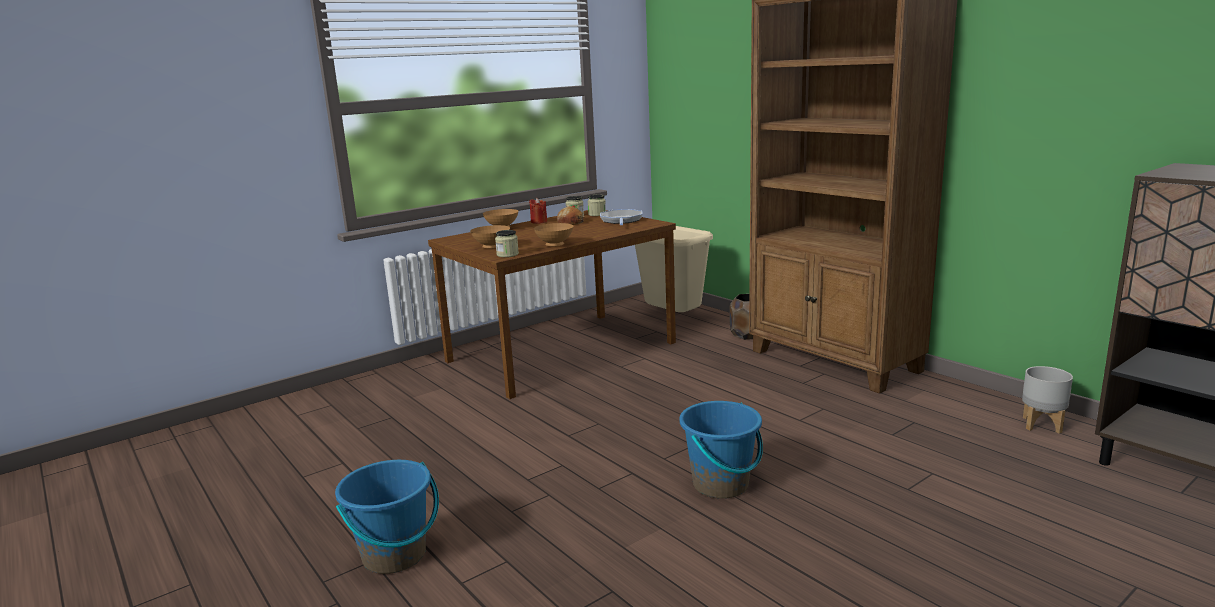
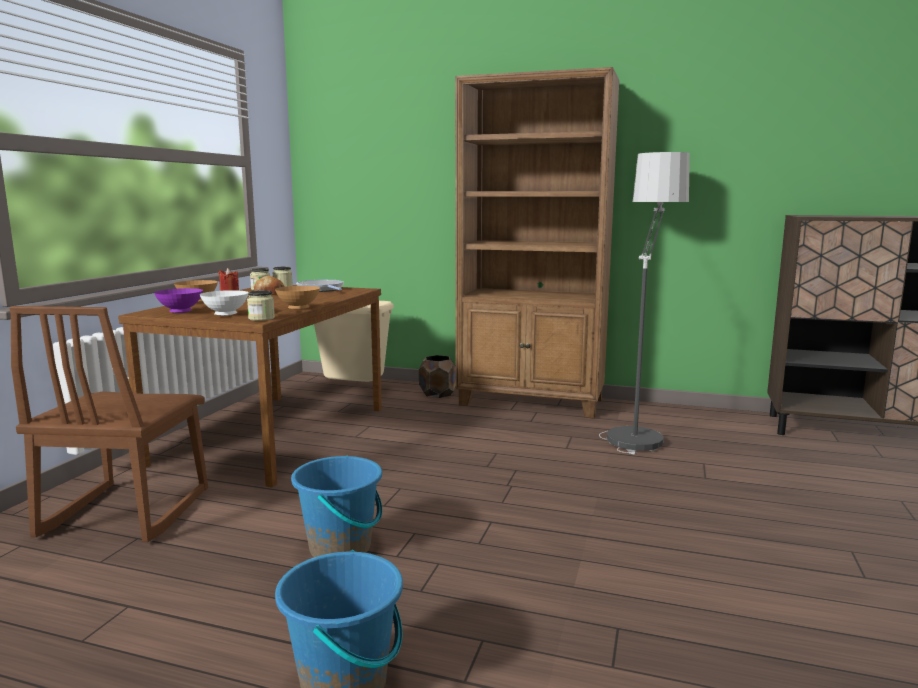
camera: 35 degrees left, 5 degrees down
brown bowl [470,225,510,249] -> white bowl [200,290,249,316]
blue bucket [679,401,763,499] -> blue bucket moved to [291,456,382,557]
grey planter [1022,366,1073,434] -> none
none -> brown chair [9,306,208,542]
none -> purple bowl [154,288,203,313]
none -> floor lamp [599,152,690,455]

